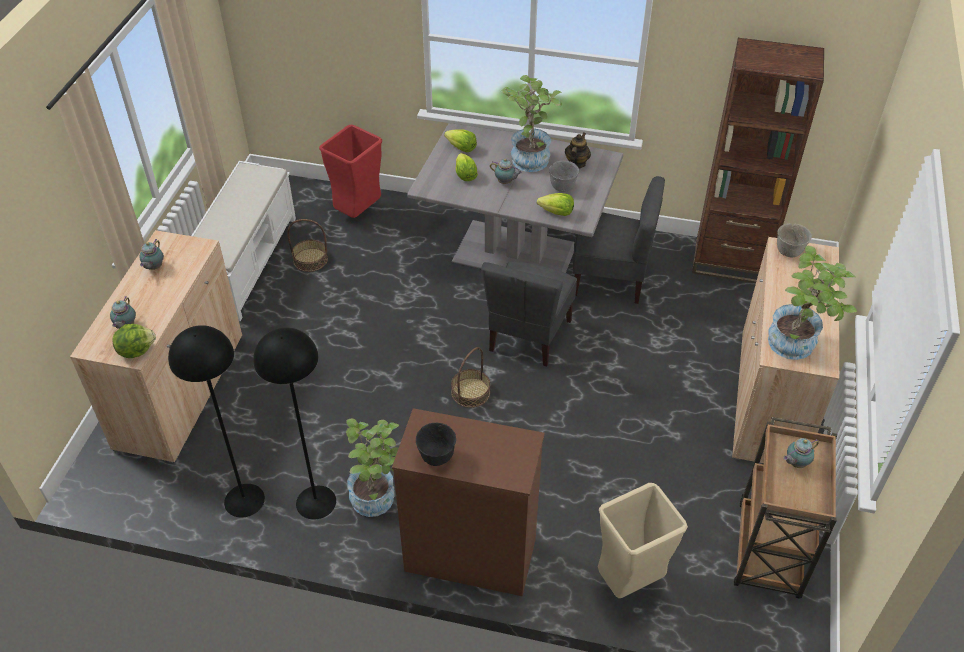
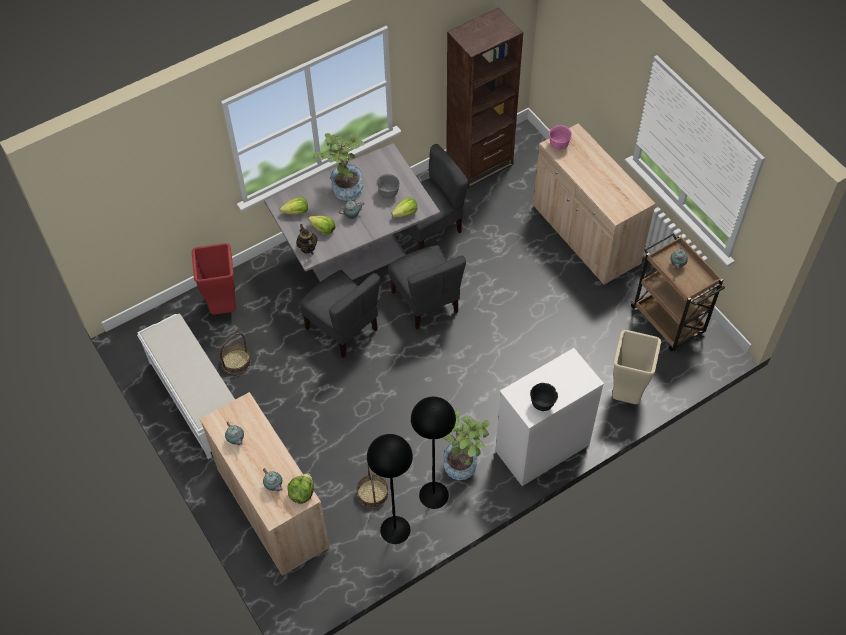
camera: 45 degrees left, 10 degrees up
brown dresser [392,408,545,596] -> white dresser [495,348,604,486]
basket [451,347,490,408] -> basket moved to [357,466,388,508]
teapot [565,132,591,169] -> teapot moved to [296,224,318,254]
potted plant [768,246,857,360] -> none
grey bowl [777,223,812,257] -> pink bowl [549,125,572,150]
none -> grey chair [300,270,380,358]

